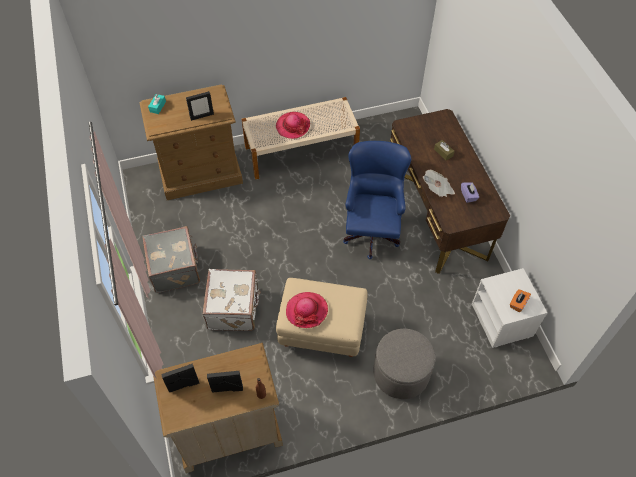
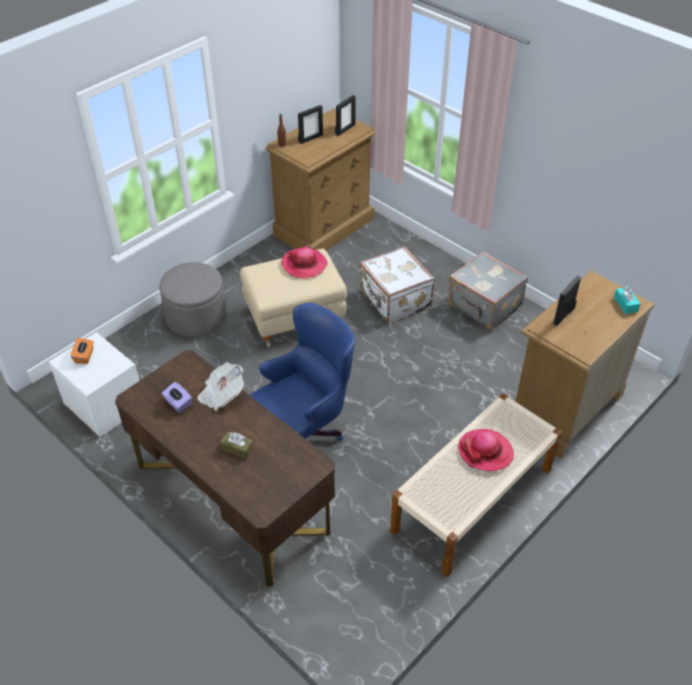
camera: 150 degrees right, 10 degrees down
blue office chair [343,141,411,259] -> blue office chair turned 105 degrees counterclockwise [250,303,355,440]

